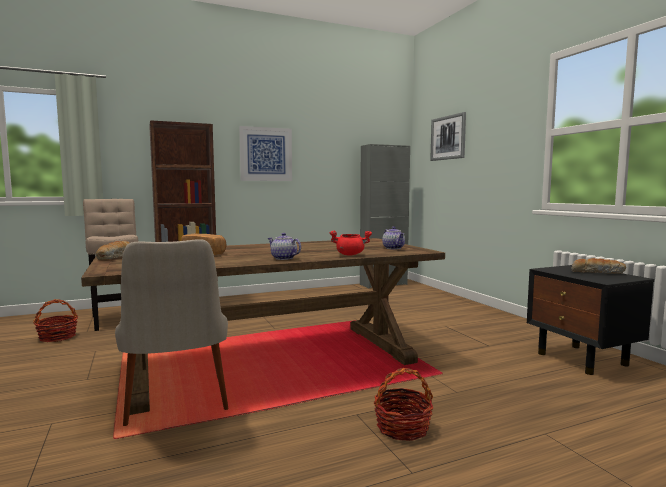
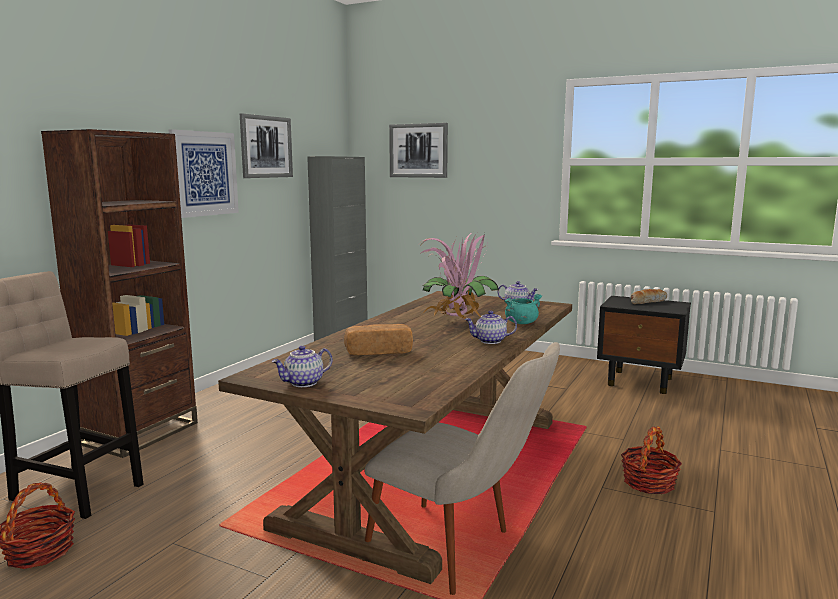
camera: 40 degrees left, 5 degrees up
bread [96,241,130,260] -> teapot [272,346,333,387]
red cooking pot [330,230,372,256] -> turquoise cooking pot [505,294,542,324]
none -> picture [240,113,293,178]
none -> potted plant [417,231,499,319]

